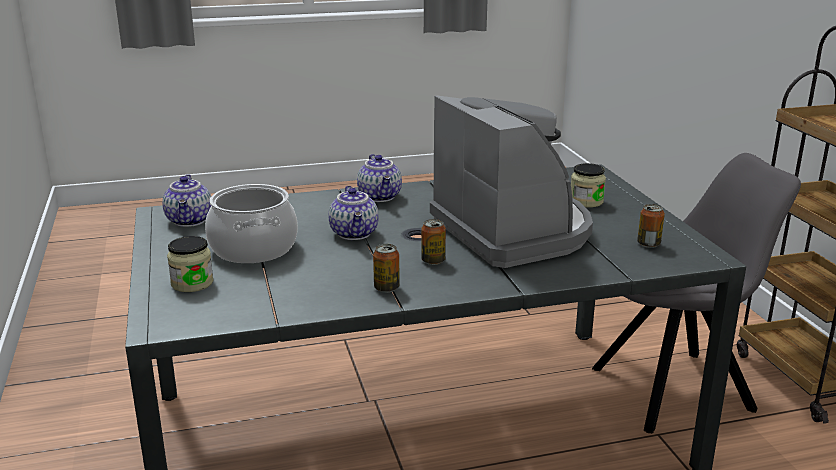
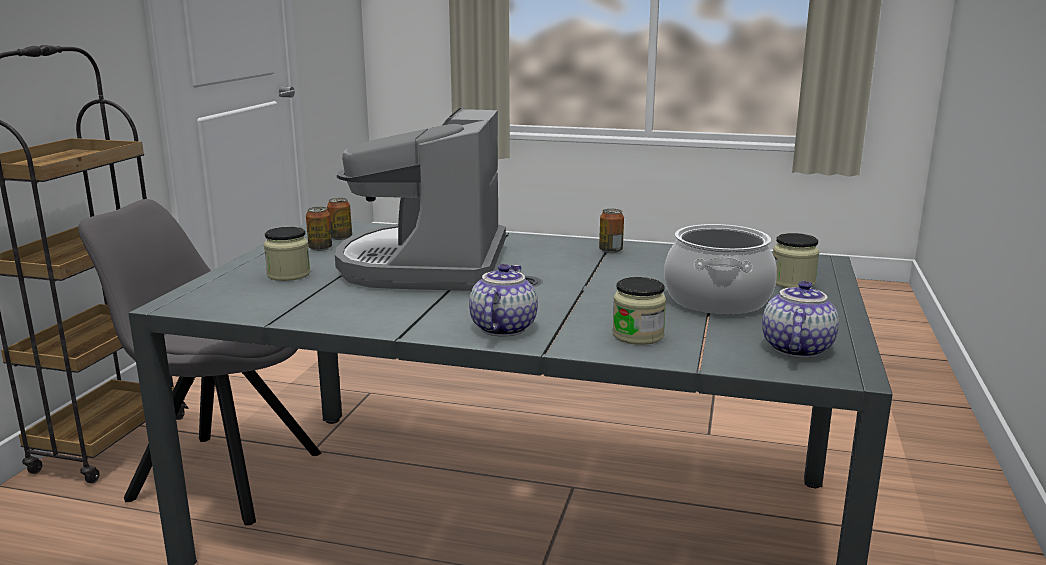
camera: 150 degrees left, 5 degrees down
teapot [329,186,379,240] -> none
can [421,219,446,265] -> can moved to [306,207,332,251]
none -> jar [612,277,666,345]

